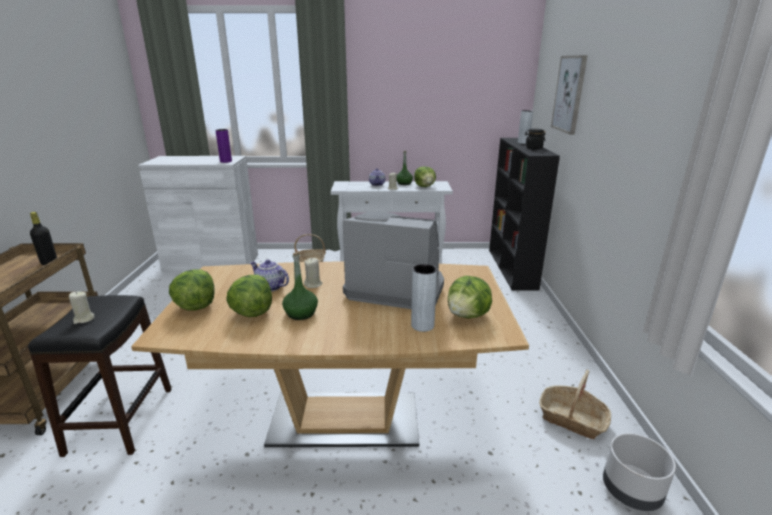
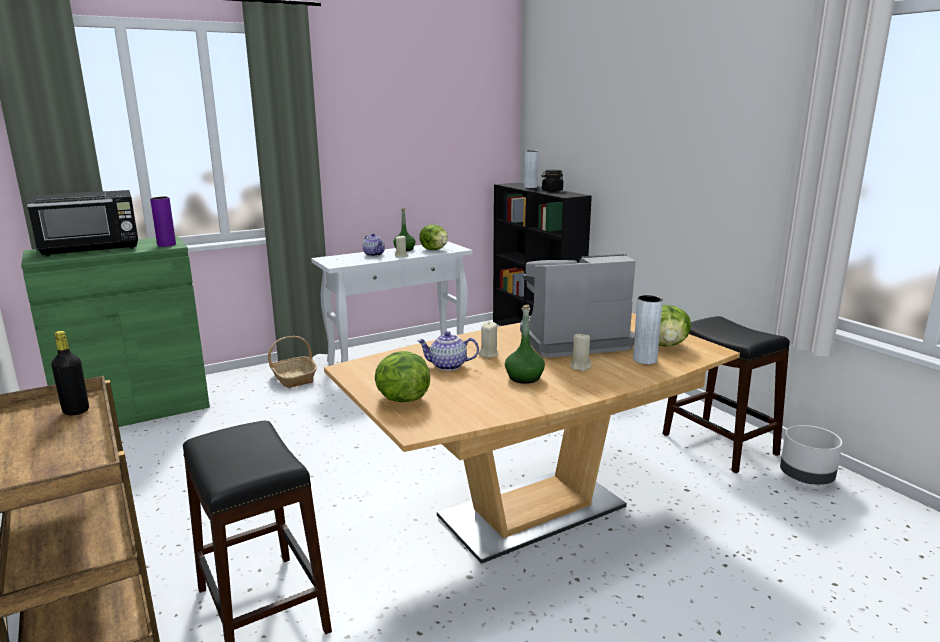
camera: 30 degrees left, 5 degrees down
beige candle [69,291,95,324] -> beige candle moved to [570,332,592,371]
white cabinet [138,156,258,272] -> green cabinet [21,236,210,427]
lettuce [226,275,272,317] -> none
basket [539,370,611,439] -> black stool [663,316,790,473]
picture [551,55,588,135] -> none
none -> black microwave [27,190,138,256]

